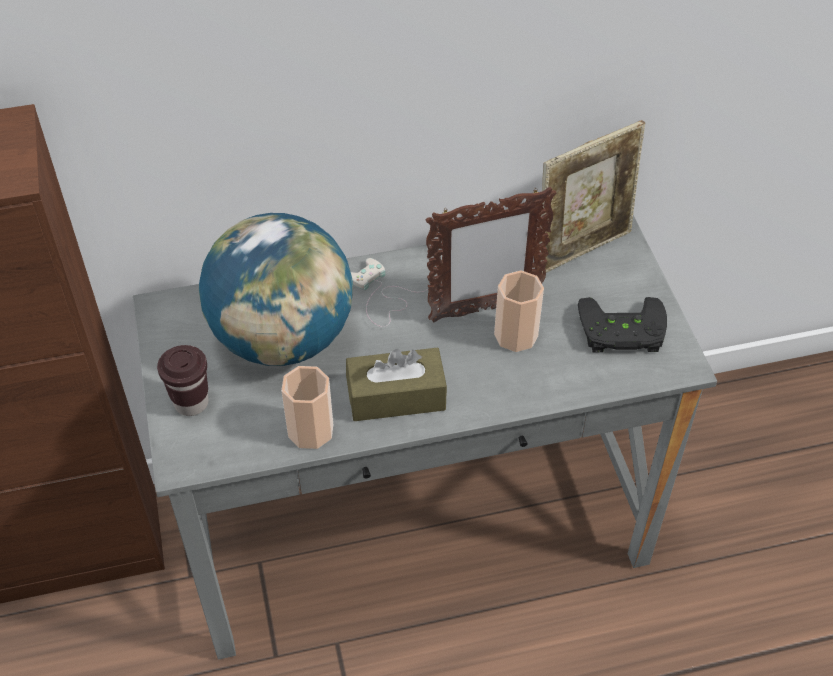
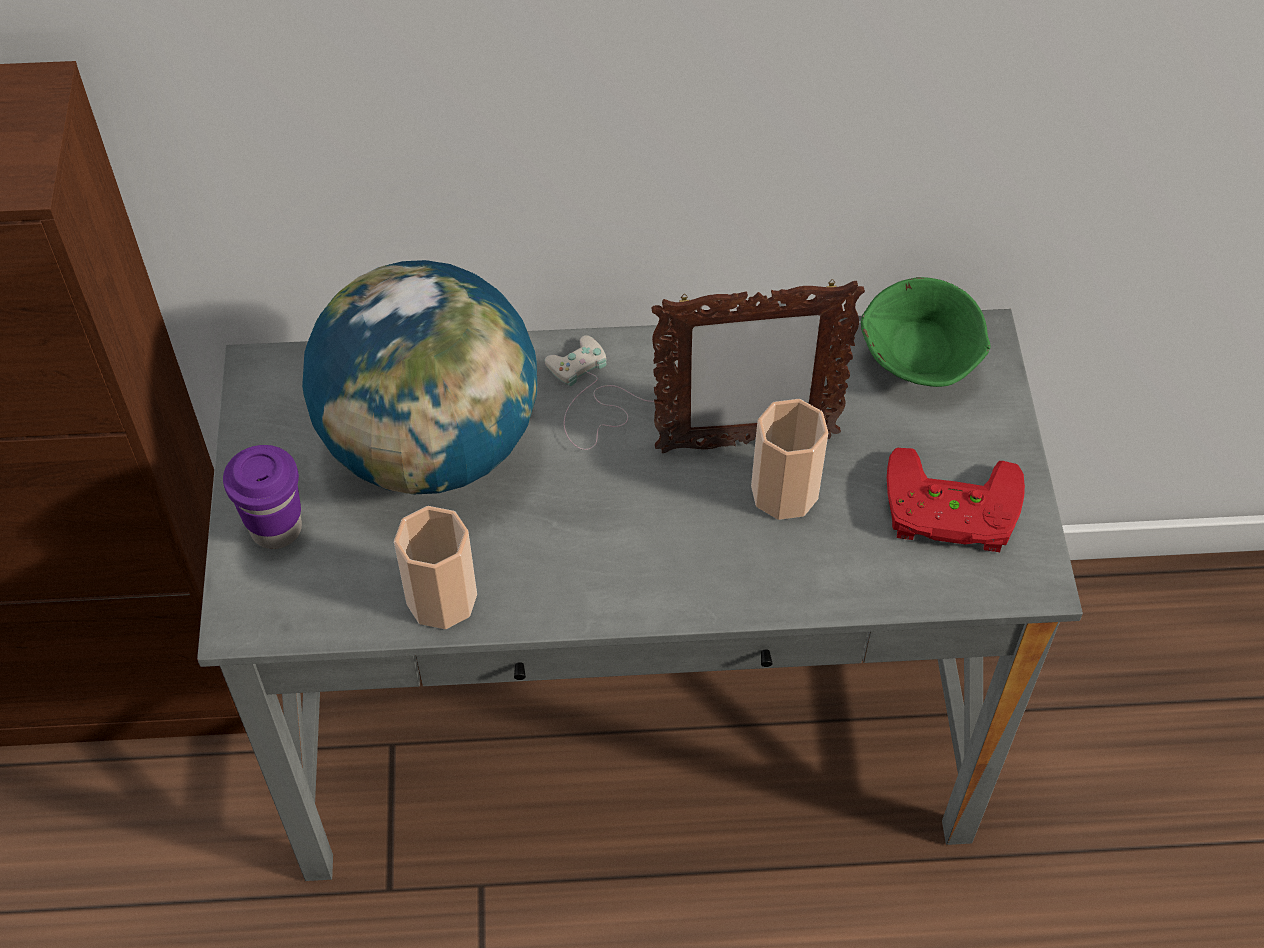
camera: 10 degrees right, 5 degrees up
brown cup [157,345,208,416] -> purple cup [223,445,302,549]
brown tissue box [346,347,447,421] -> none
picture frame [539,120,645,273] -> green bowl [861,277,991,387]
black game controller [578,297,667,352] -> red game controller [887,448,1025,552]

